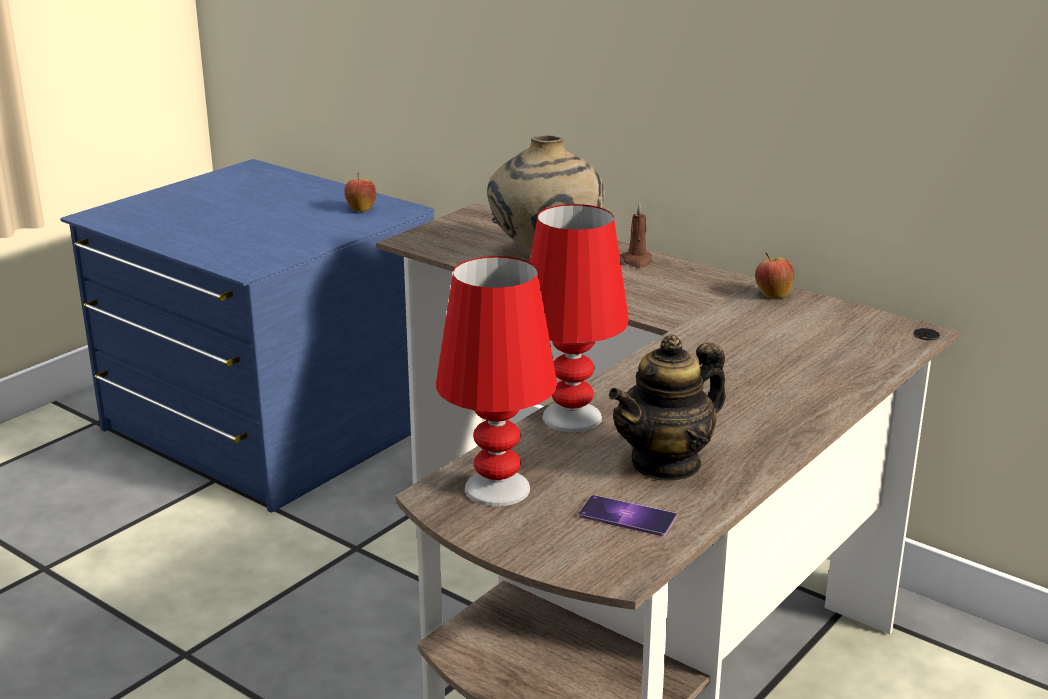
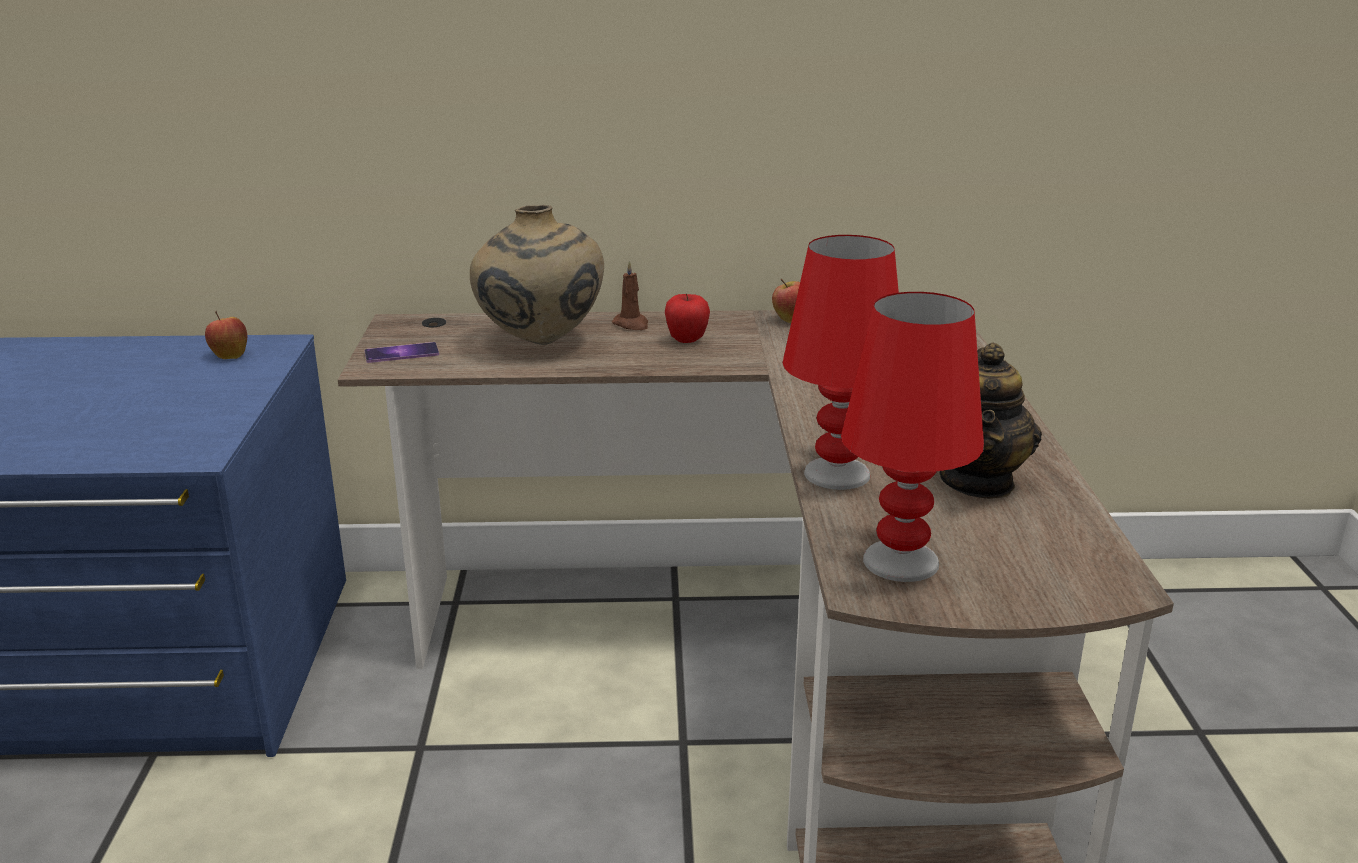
camera: 40 degrees left, 0 degrees up
phone [578,495,677,536] -> phone moved to [365,342,439,363]
none -> apple [665,293,710,343]

